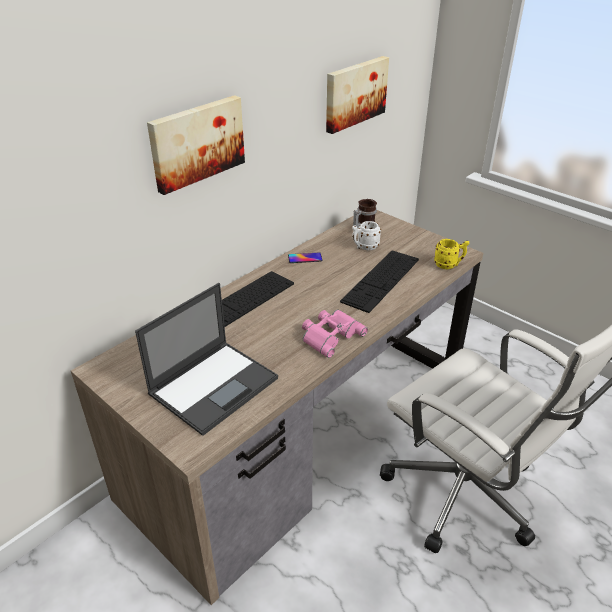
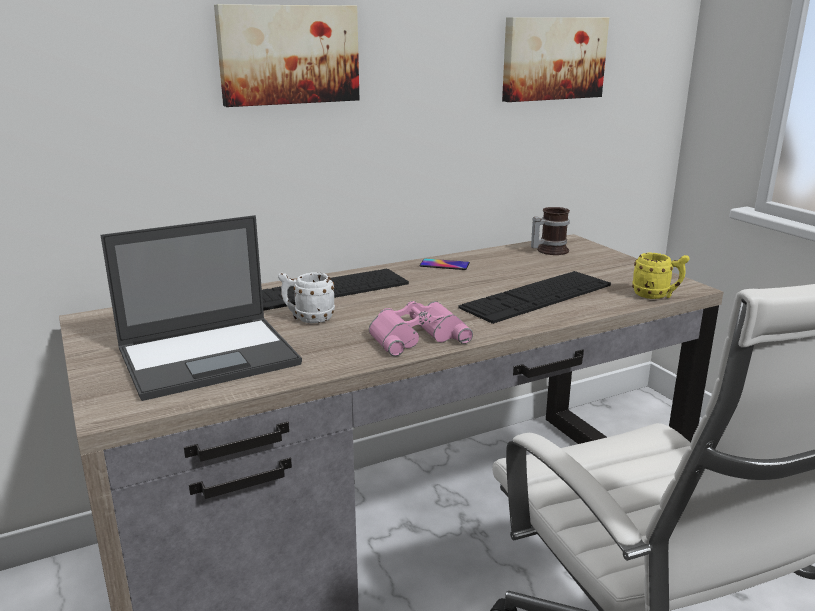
camera: 20 degrees right, 15 degrees down
white mug [352,221,381,250] -> white mug moved to [278,272,335,323]

